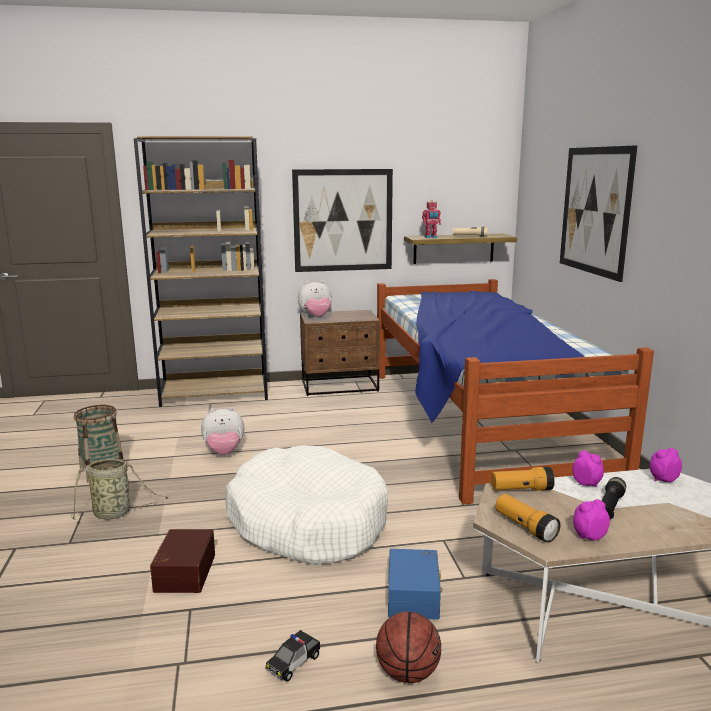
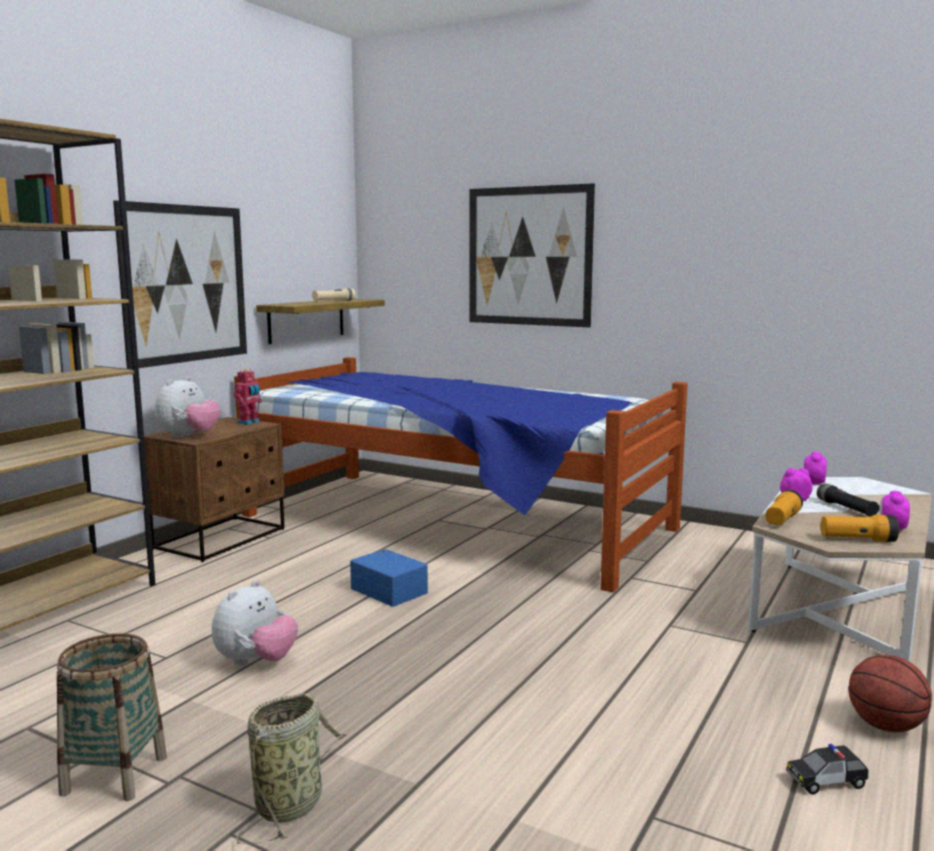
camera: 50 degrees left, 5 degrees down
brown storage box [150,529,215,593] -> none
white dog bed [225,446,389,565] -> none
toy car [266,630,320,682] -> toy car turned 90 degrees clockwise [786,744,869,794]
blue storage box [388,549,443,620] -> blue storage box moved to [350,549,428,607]
toy robot [422,200,441,238] -> toy robot moved to [234,369,262,425]

